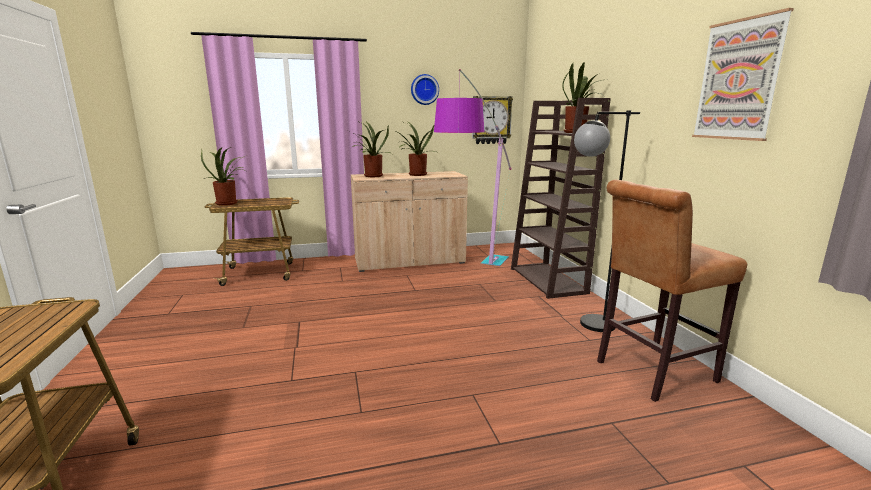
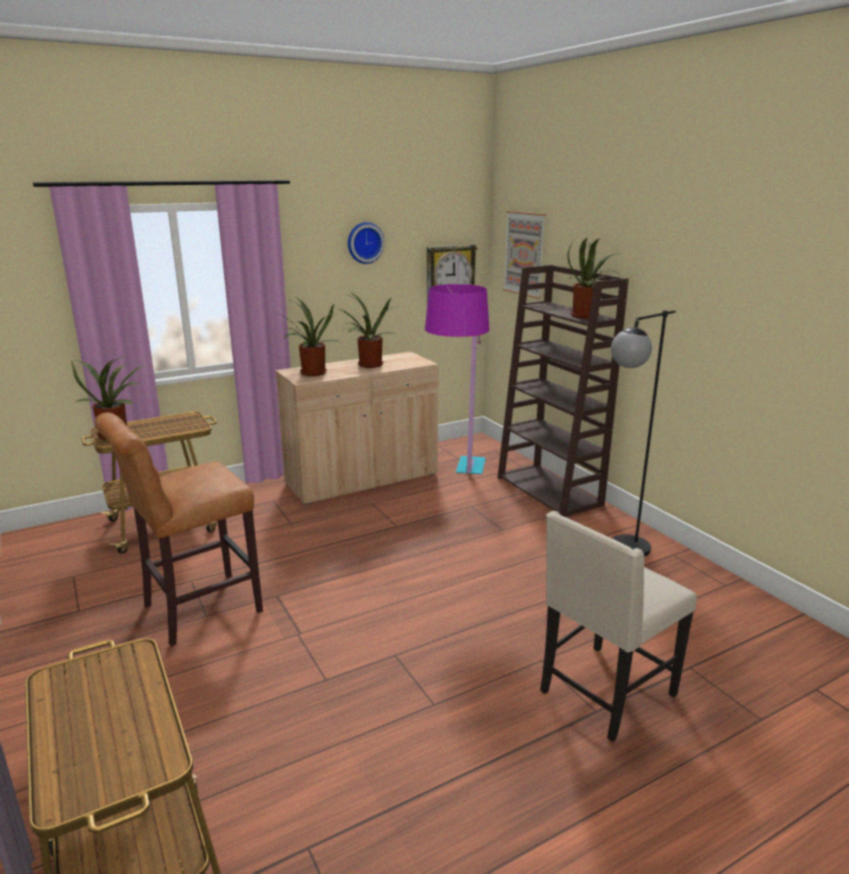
camera: 15 degrees left, 5 degrees up
brown stool [597,180,747,402] -> brown stool moved to [95,412,263,646]
picture [692,8,794,141] -> picture moved to [503,211,546,299]
none -> beige chair [540,511,697,742]

